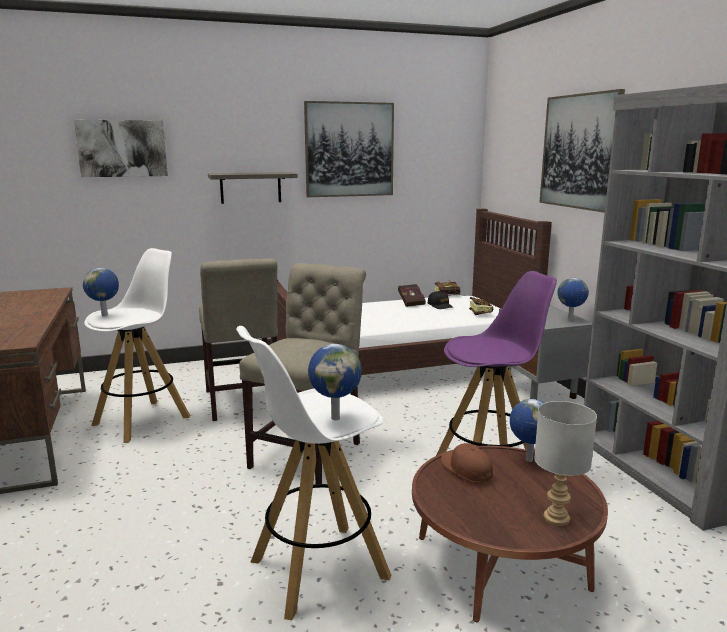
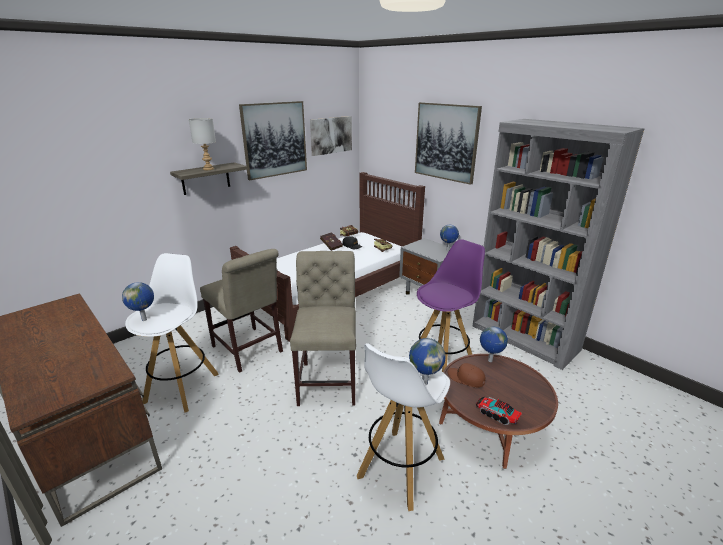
camera: 25 degrees left, 10 degrees up
picture [74,120,168,177] -> picture moved to [310,116,352,156]
grey table lamp [534,401,597,526] -> grey table lamp moved to [189,118,216,170]
none -> toy truck [476,397,522,425]

